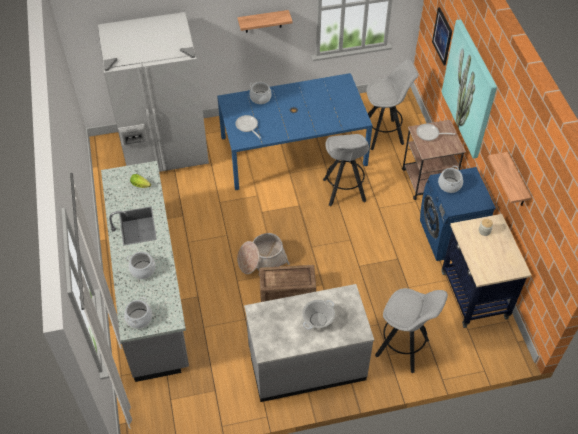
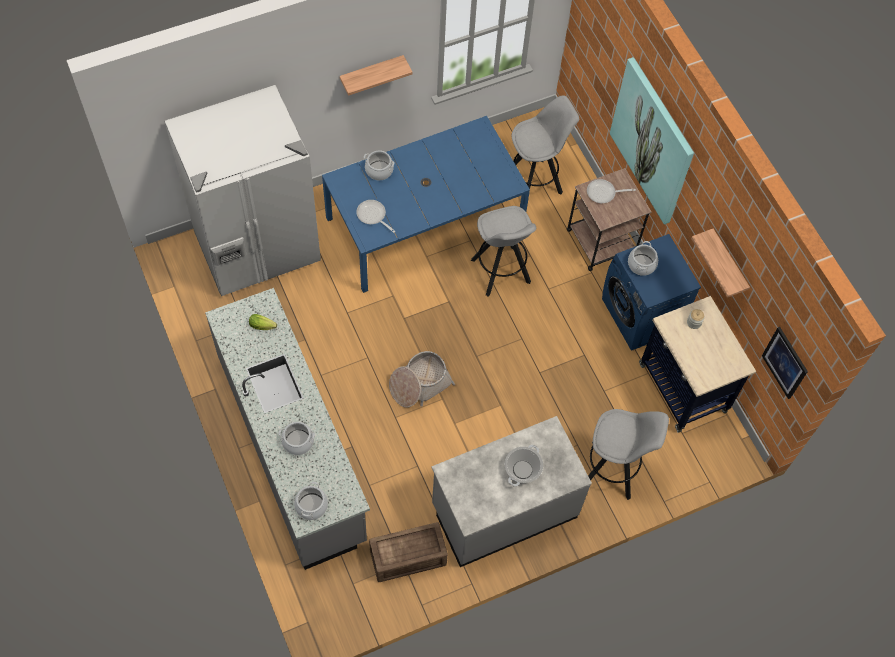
camera: 15 degrees left, 10 degrees up
crate [259,265,316,302] -> crate moved to [369,522,448,582]
picture [432,7,452,65] -> picture moved to [762,327,808,399]

